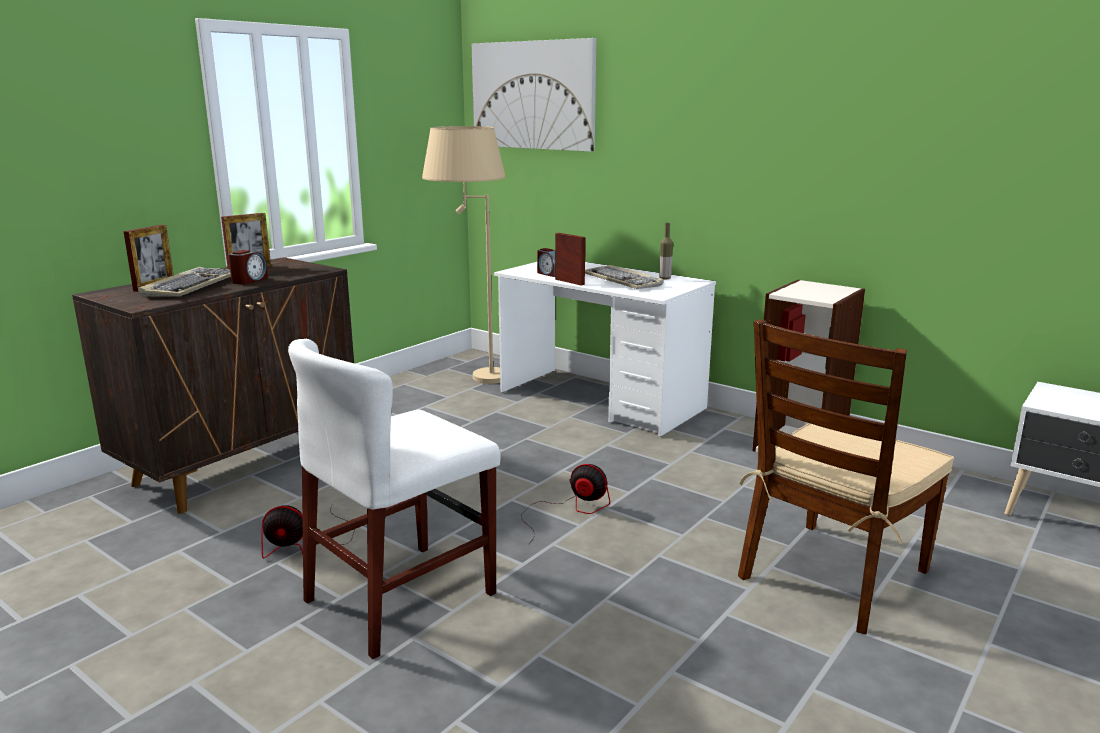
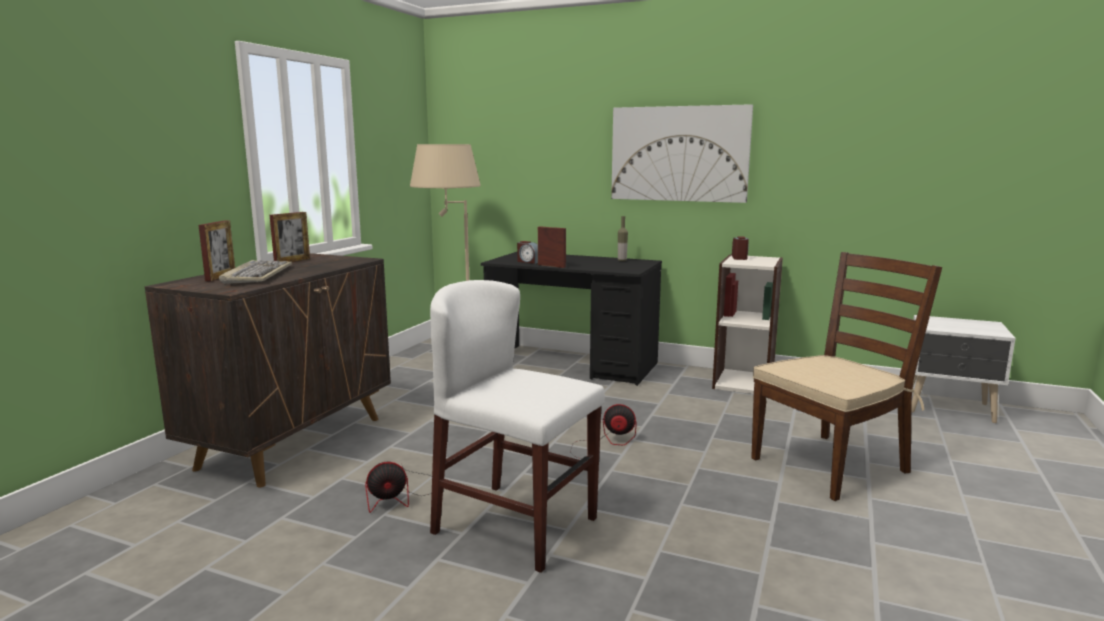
camera: 15 degrees left, 5 degrees down
alarm clock [228,250,268,285] -> alarm clock moved to [732,236,749,260]
white chair [288,339,501,659] -> white chair turned 90 degrees clockwise [430,280,605,573]
picture [472,38,596,152] -> picture moved to [611,104,753,203]
white desk [494,262,716,437] -> black desk [481,252,662,386]
keyboard [585,265,664,289] -> none
brown chair [738,319,954,634] -> brown chair turned 150 degrees counterclockwise [751,252,942,501]

